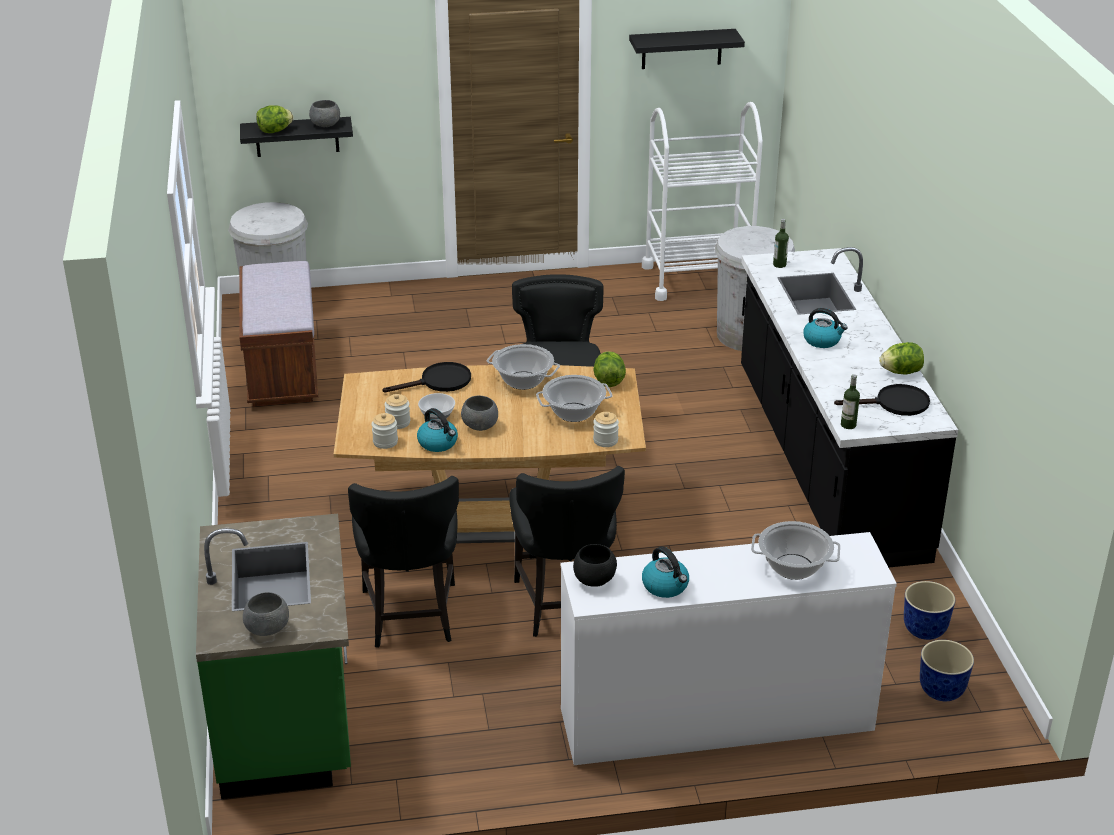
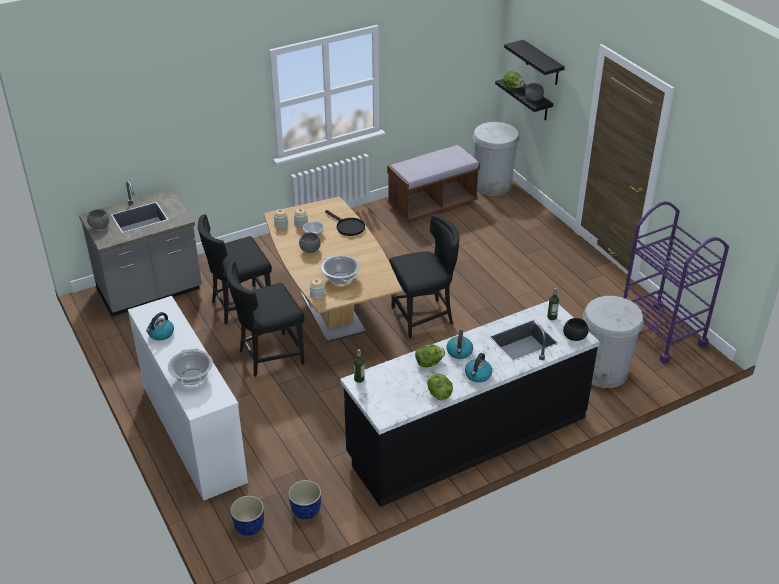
camera: 70 degrees right, 5 degrees up
green counter [196,514,351,799] -> grey counter [79,181,202,316]
kettle [417,408,458,452] -> kettle moved to [465,353,492,383]
cooking pot [487,344,560,390] -> none
black bowl [573,544,617,587] -> black bowl moved to [563,318,588,341]
lettuce [593,351,626,387] -> lettuce moved to [415,344,445,367]
black shelf [629,29,745,69] -> black shelf moved to [504,40,565,85]
white cart [642,102,763,301] -> purple cart [623,201,729,364]
black frying pan [834,384,930,416] -> none

